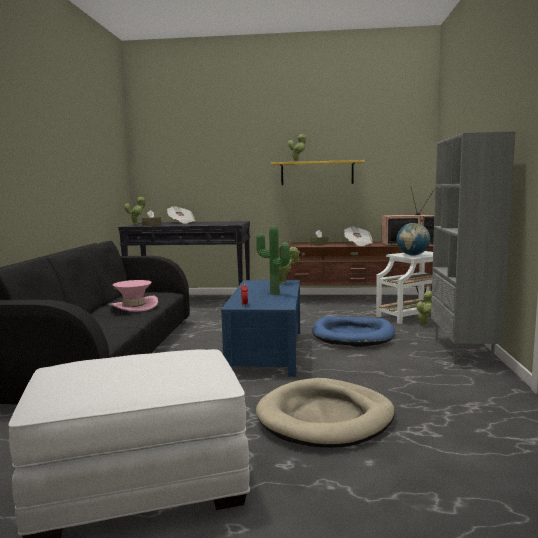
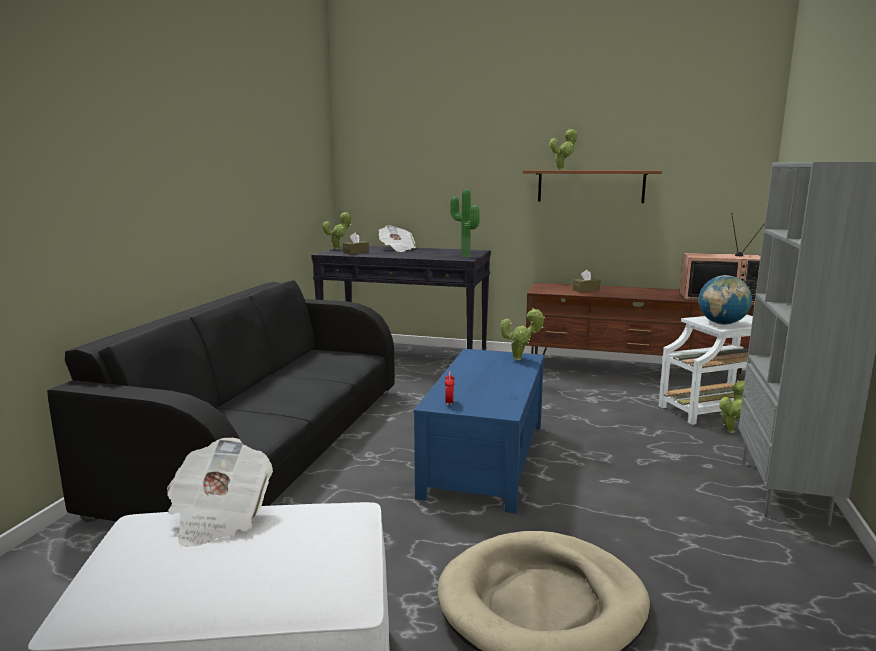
camera: 10 degrees right, 5 degrees up
pink hat [108,280,158,311] -> none
potted plant [256,226,290,295] -> potted plant moved to [450,189,480,258]
yellow shelf [271,160,364,185] -> brown shelf [523,170,662,203]
blue dog bed [312,316,395,347] -> none
newspaper [344,226,373,246] -> newspaper moved to [166,438,273,547]

